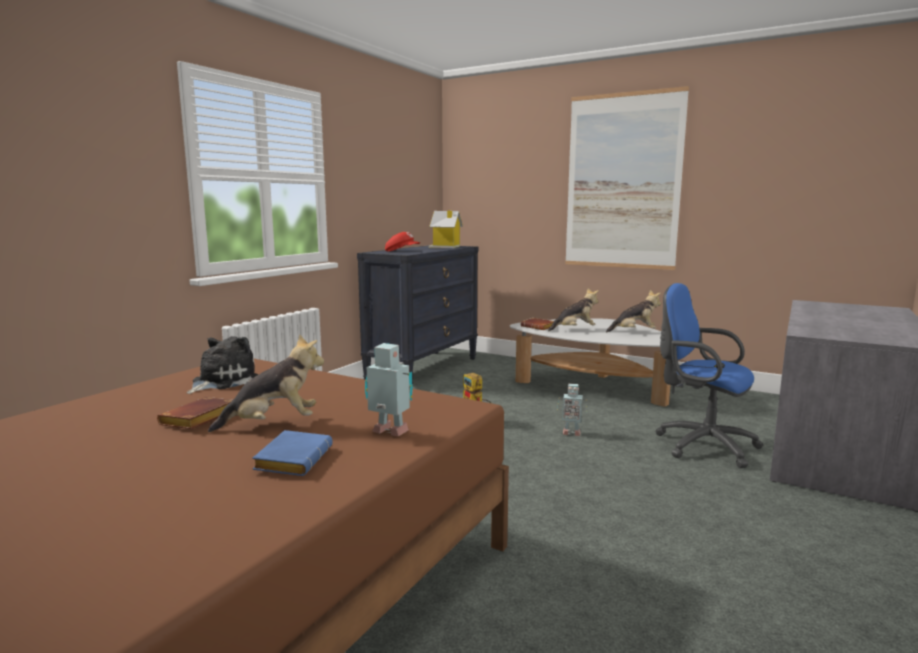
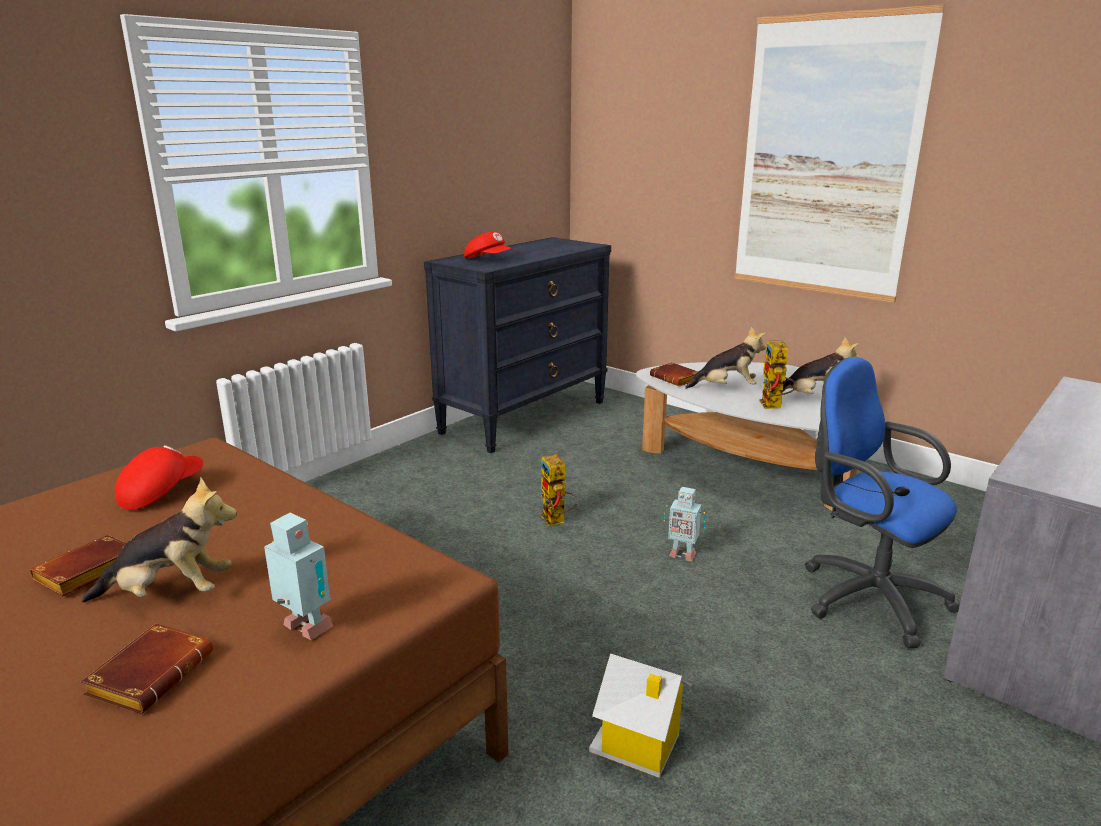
camera: 10 degrees right, 10 degrees up
plush toy [187,336,259,394] -> red cap [115,445,203,510]
blue book [252,430,333,476] -> brown book [81,624,213,714]
toy house [429,211,463,248] -> toy house moved to [589,654,692,778]
none -> toy robot [759,341,797,409]

